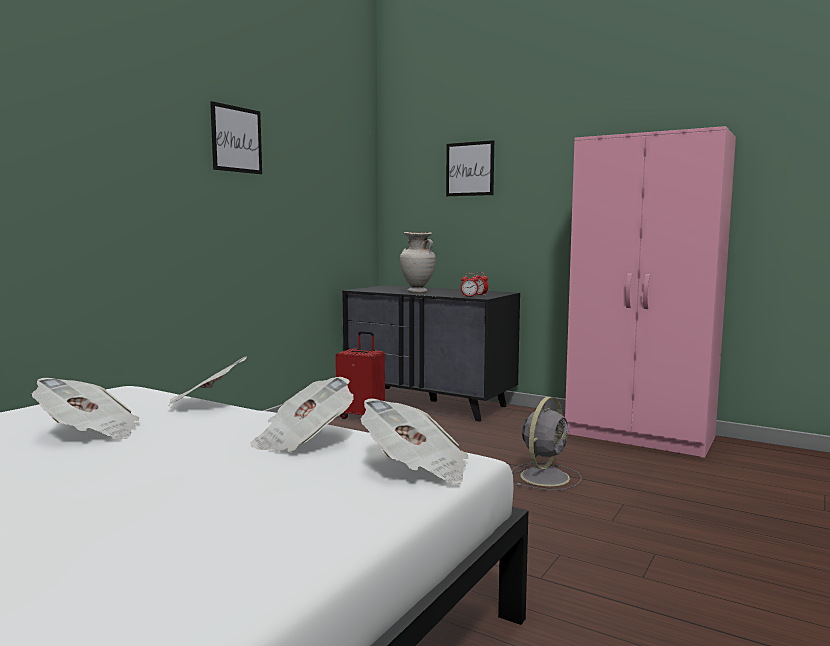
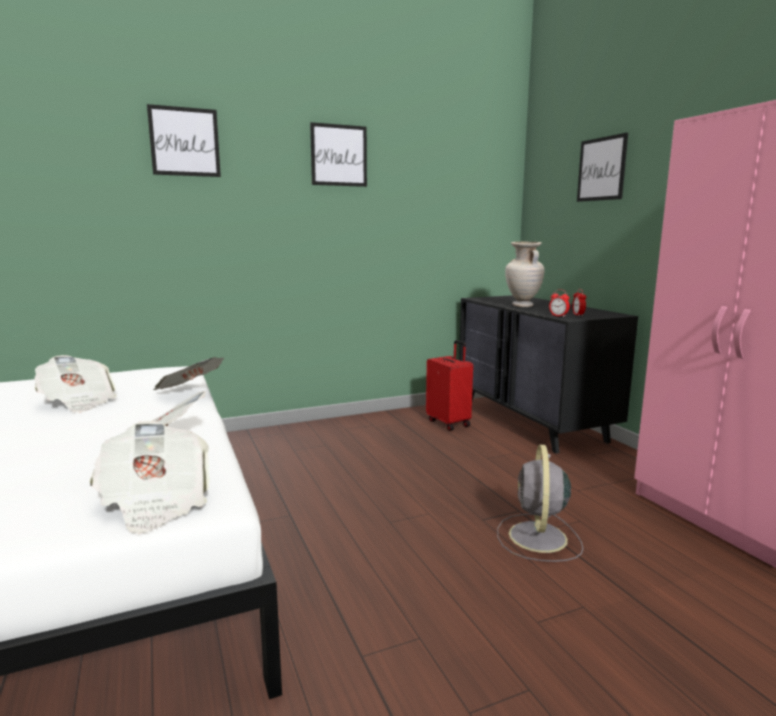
camera: 35 degrees right, 5 degrees up
grey fan [512,397,582,491] -> grey fan turned 120 degrees clockwise [497,445,583,562]
none -> picture [147,104,221,177]

